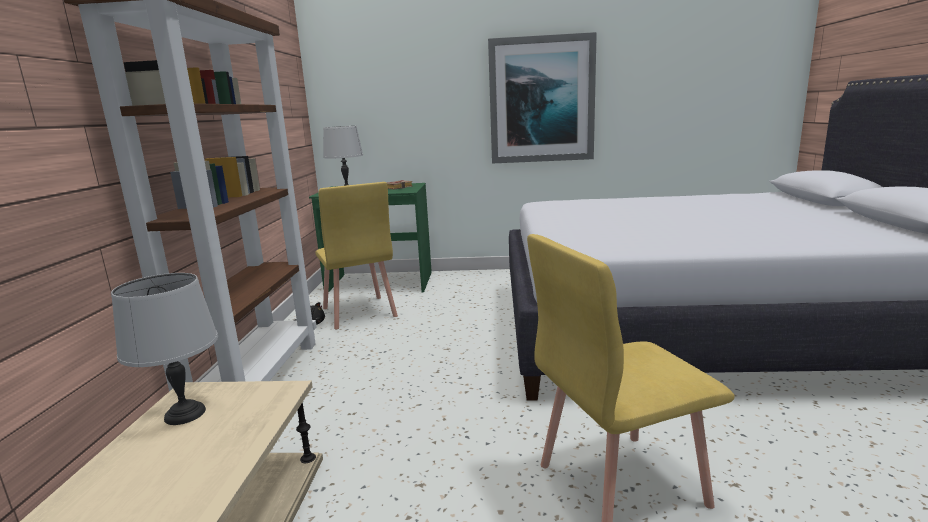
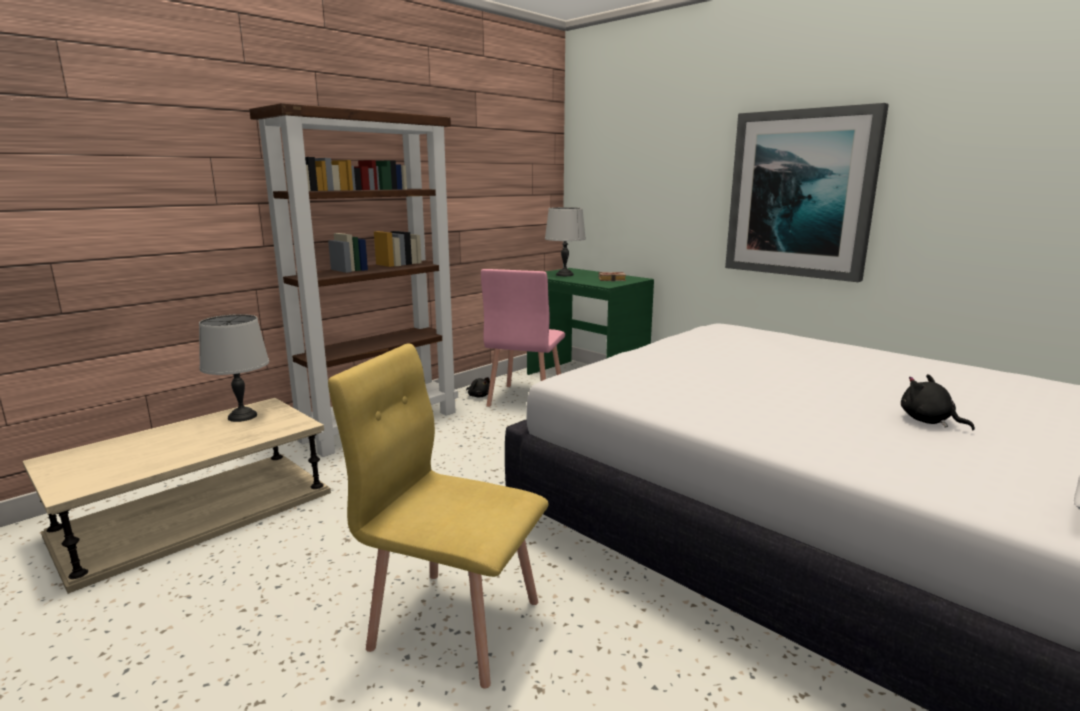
camera: 40 degrees right, 0 degrees up
yellow chair [316,182,398,329] -> pink chair [481,269,565,407]
none -> black plush toy [901,374,975,430]

